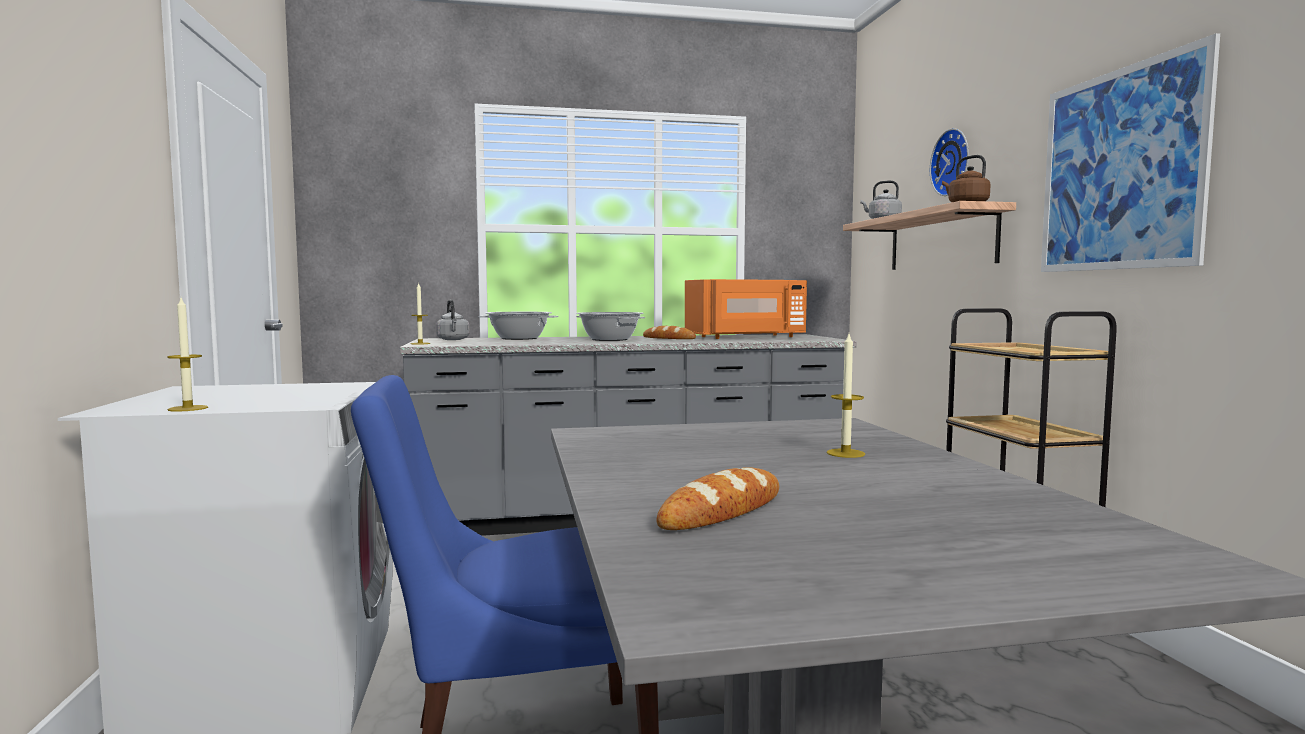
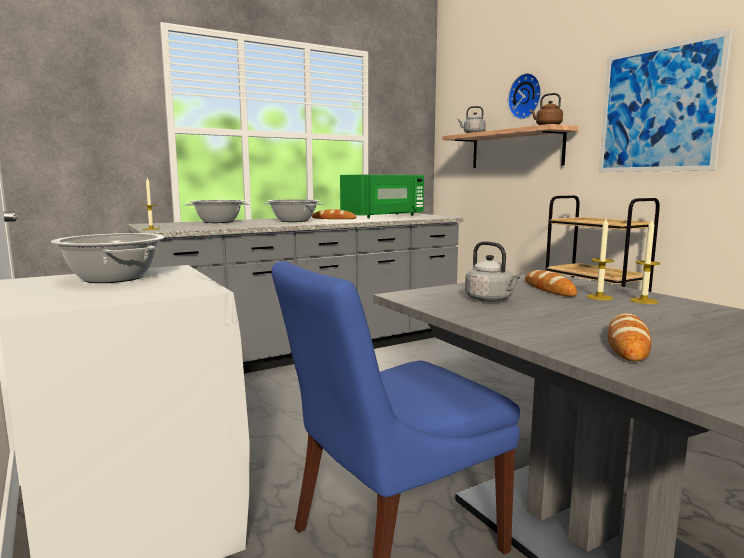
camera: 20 degrees left, 5 degrees up
candle [167,298,208,412] -> candle moved to [630,220,660,304]
grey kettle [436,300,469,340] -> grey kettle moved to [465,241,522,302]
orange microwave [685,279,807,339] -> green microwave [340,175,424,218]
none -> cooking pot [51,233,164,283]
none -> bread [525,270,577,297]

